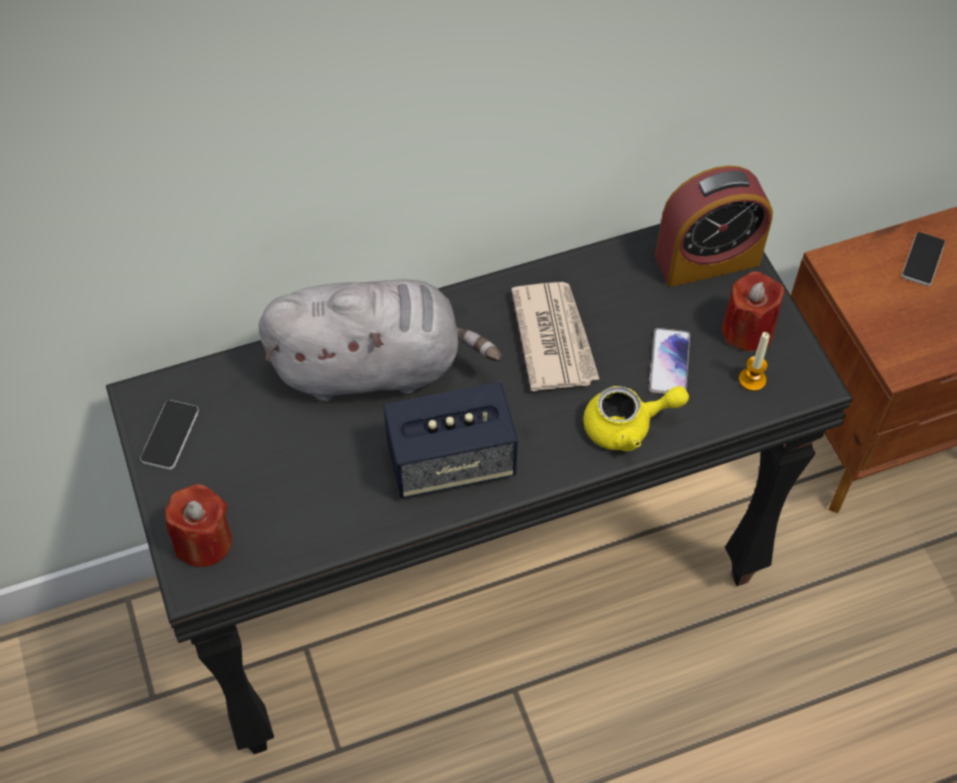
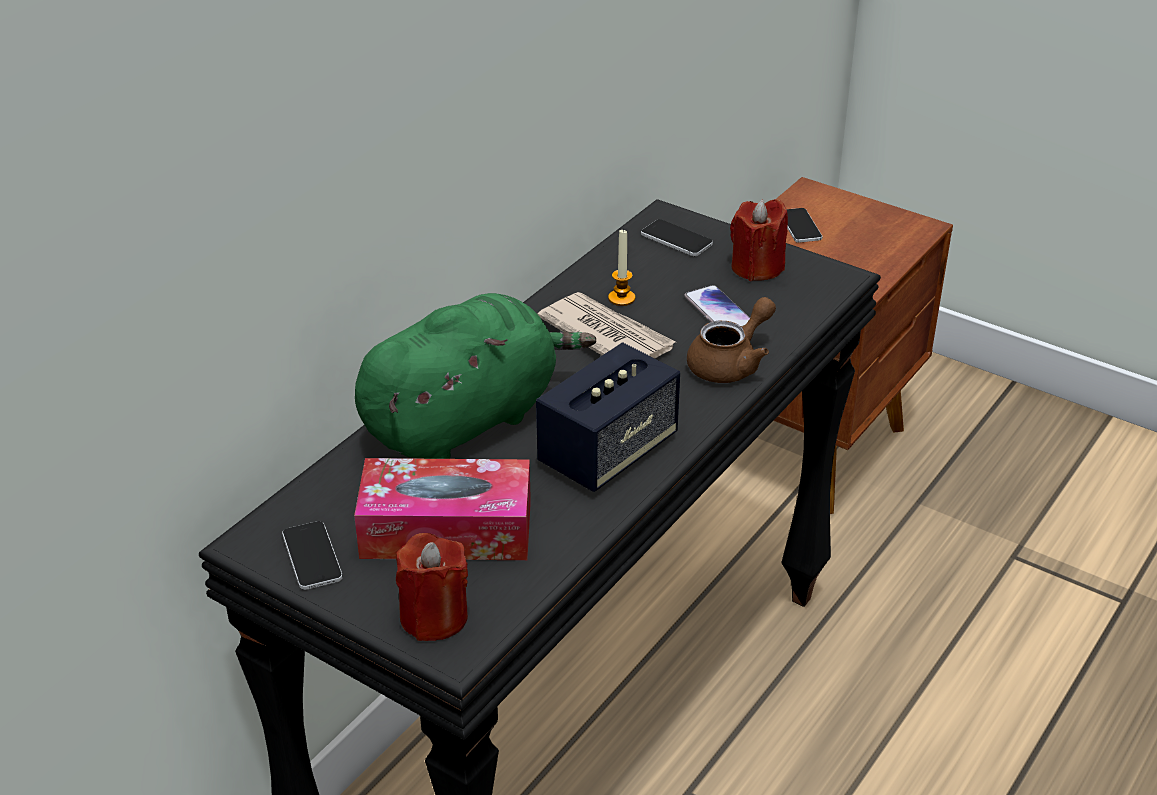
camera: 35 degrees left, 20 degrees down
grey plush toy [258,279,502,402] -> green plush toy [355,293,596,459]
yellow teapot [583,386,689,452] -> brown teapot [687,297,776,383]
alarm clock [655,166,773,287] -> phone [641,219,713,256]
candle [739,332,770,391] -> candle moved to [608,230,635,306]
none -> tissue box [354,458,531,560]

